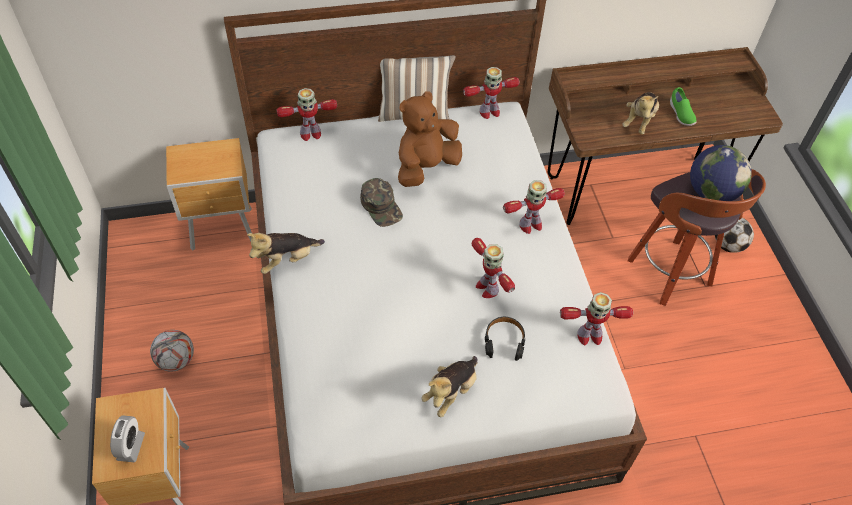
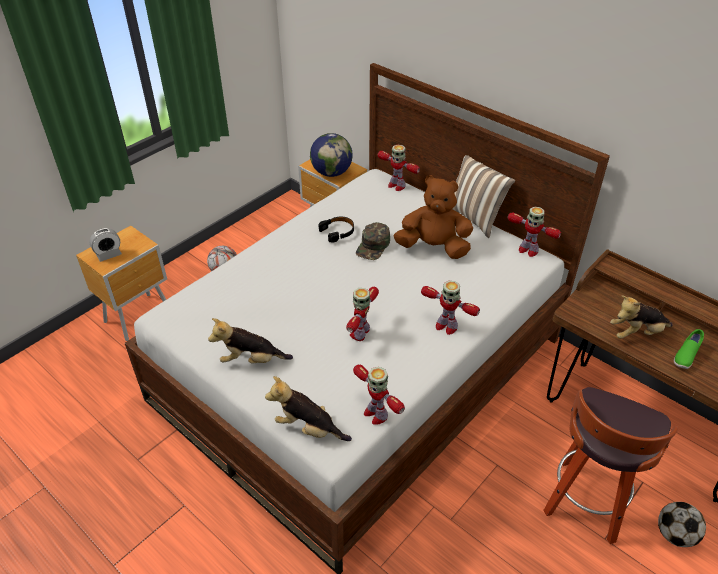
camera: 55 degrees right, 10 degrees down
plush toy [247,233,325,274] -> plush toy moved to [265,376,352,441]
black headphones [485,317,526,361] -> black headphones moved to [318,217,354,242]
globe [690,145,752,201] -> globe moved to [310,133,353,177]

